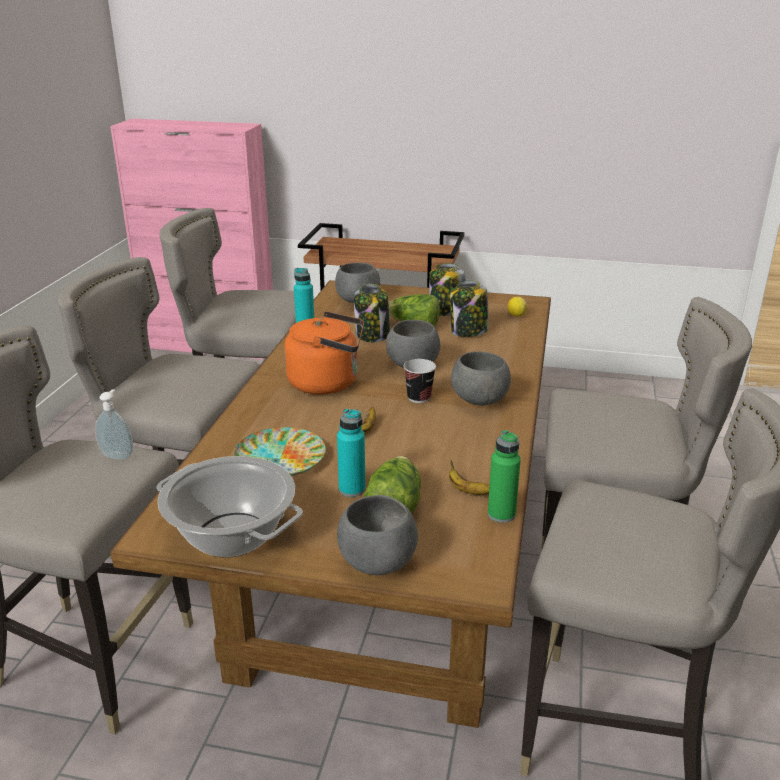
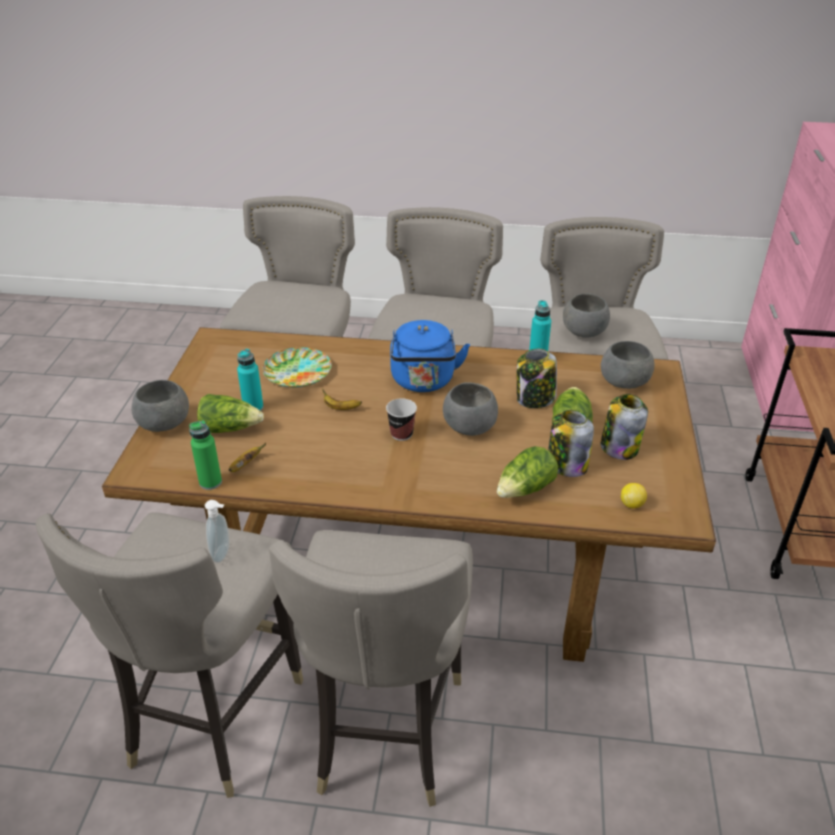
camera: 85 degrees right, 10 degrees up
soap dispenser [95,389,133,460] -> soap dispenser moved to [205,500,229,563]
cooking pot [156,456,303,558] -> none
orange kettle [284,311,364,395] -> blue kettle [390,320,470,392]
grey bowl [451,351,511,406] -> grey bowl moved to [563,294,610,338]
none -> lettuce [497,446,558,498]

